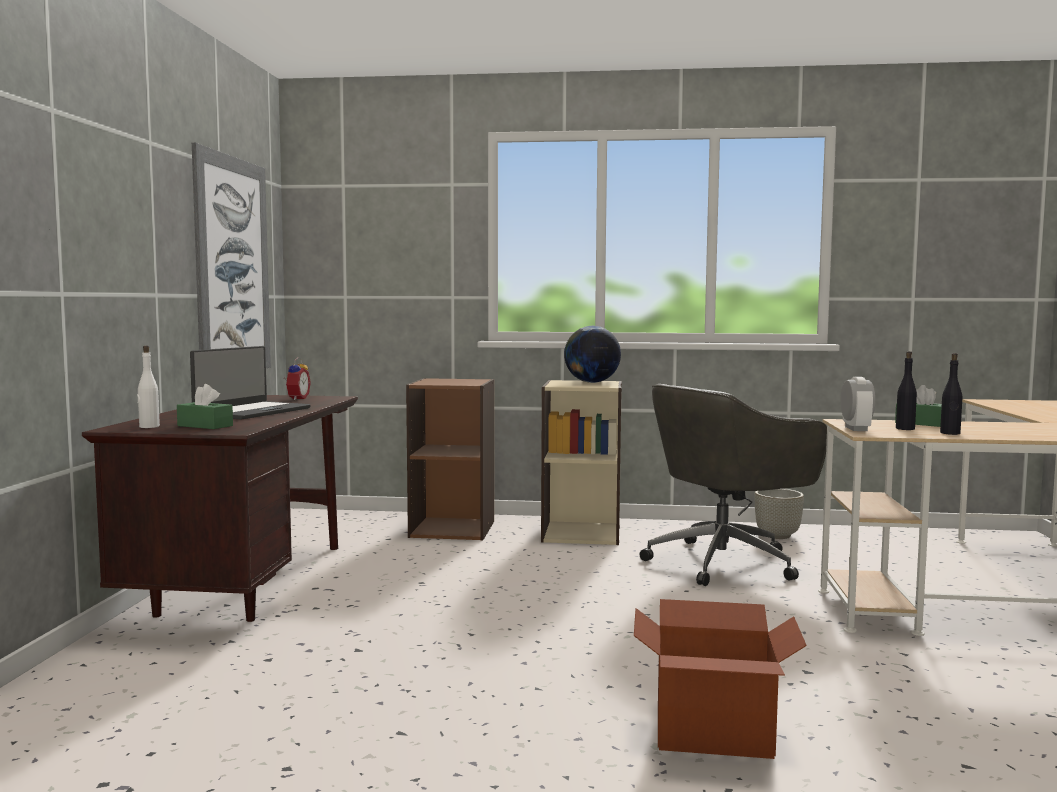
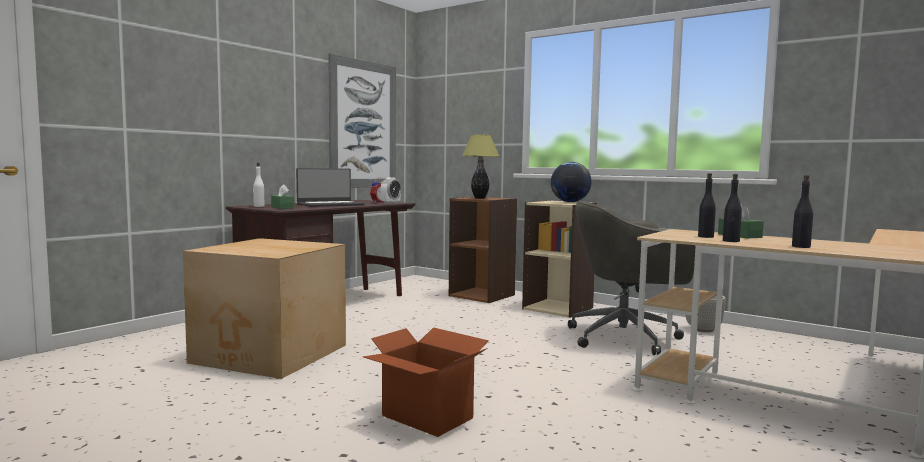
camera: 30 degrees right, 0 degrees up
alarm clock [841,377,875,431] -> alarm clock moved to [380,177,401,204]
none -> cardboard box [183,238,346,379]
none -> table lamp [462,135,500,199]
none -> black bottle [792,175,813,248]

